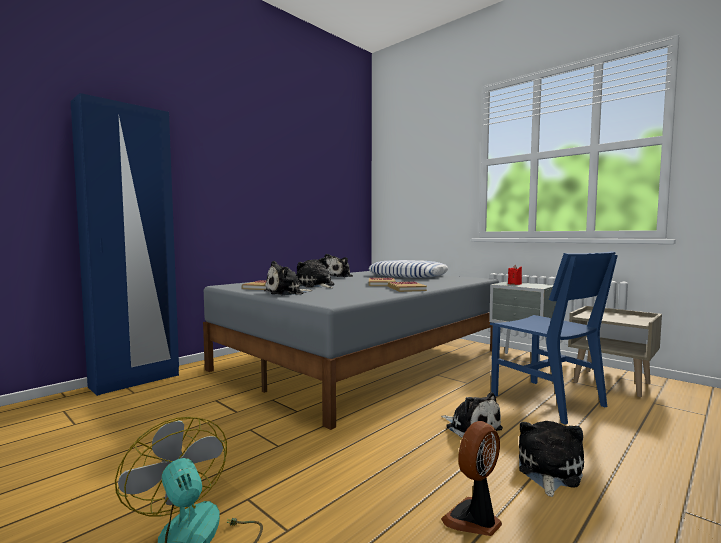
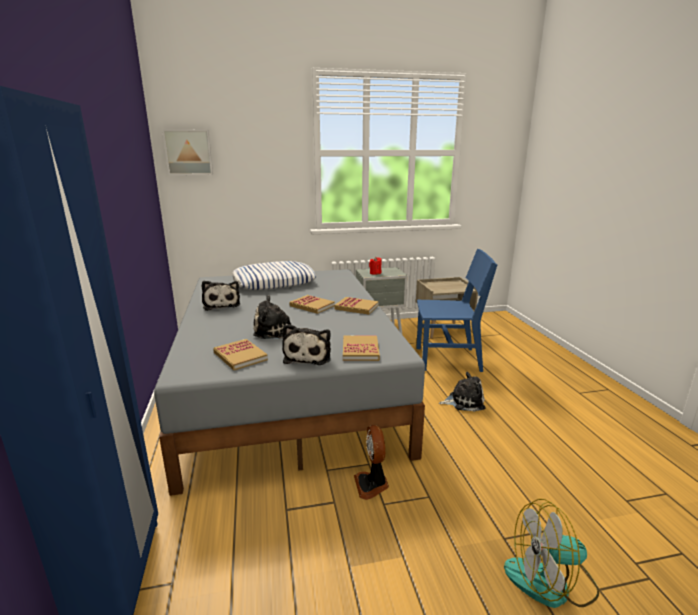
camera: 55 degrees left, 15 degrees up
fan [441,421,502,536] -> fan moved to [354,425,389,500]
plush toy [519,421,584,497] -> none
none -> picture [162,129,213,175]
none -> book [343,336,380,361]

